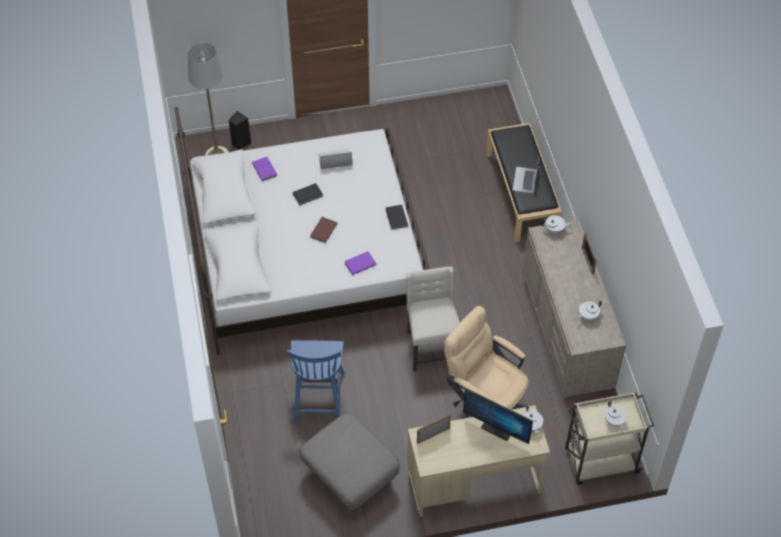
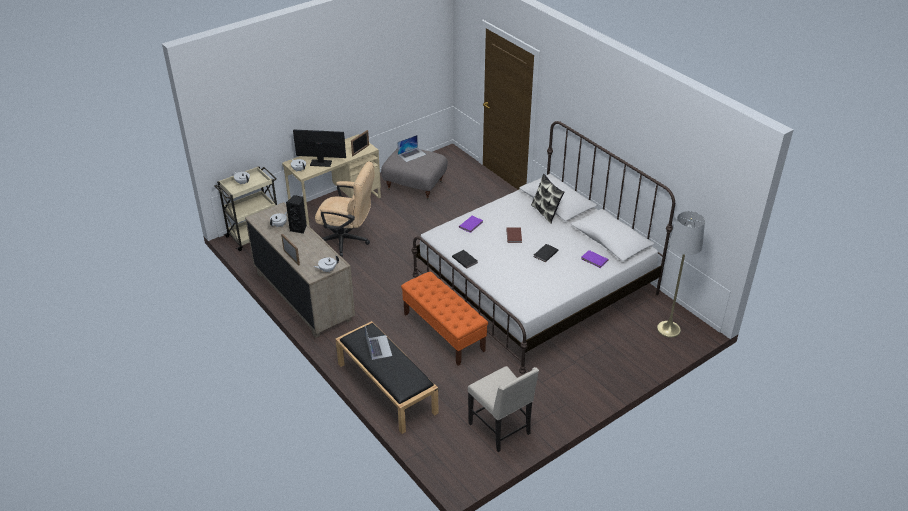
camera: 155 degrees right, 15 degrees down
black speaker [229,111,251,150] -> black speaker moved to [286,195,307,234]
blue chair [287,340,344,424] -> none
laptop [318,149,352,169] -> laptop moved to [397,135,426,162]
beige chair [406,266,460,371] -> beige chair moved to [468,366,539,452]
none -> orange bench [401,271,488,366]
none -> pillow [531,174,564,224]

